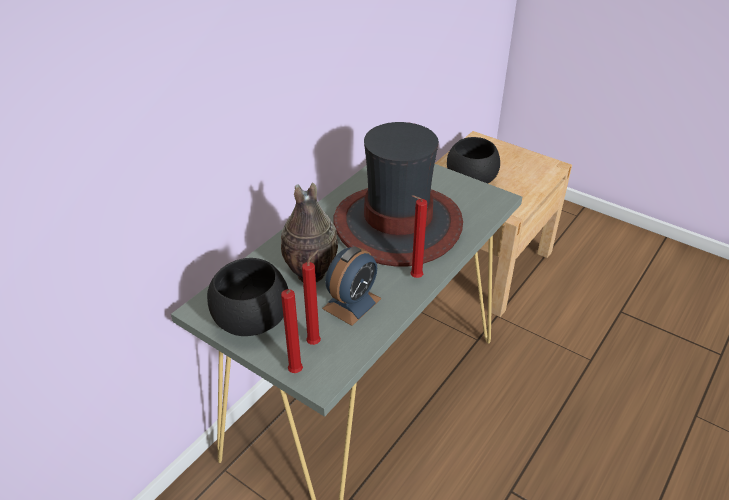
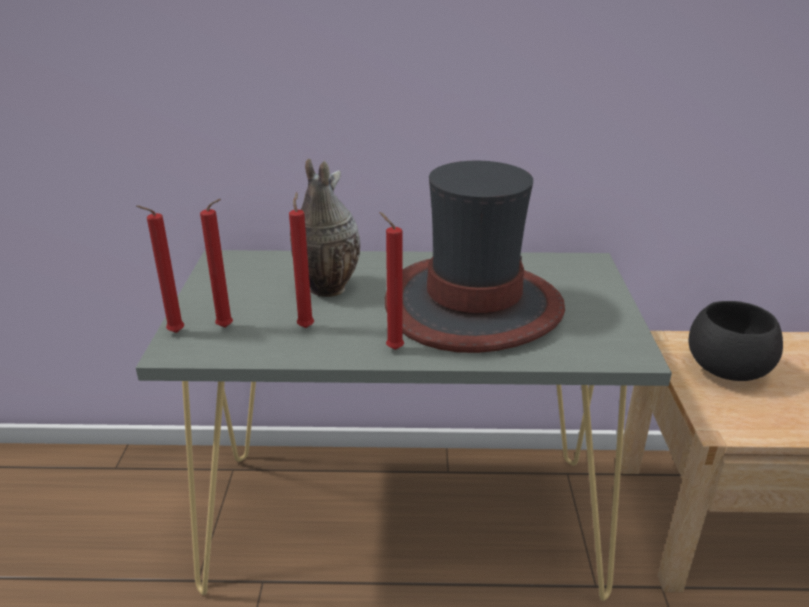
camera: 55 degrees right, 10 degrees down
black bowl [207,258,288,336] -> none
alarm clock [322,246,382,326] -> red candle [289,192,314,328]

